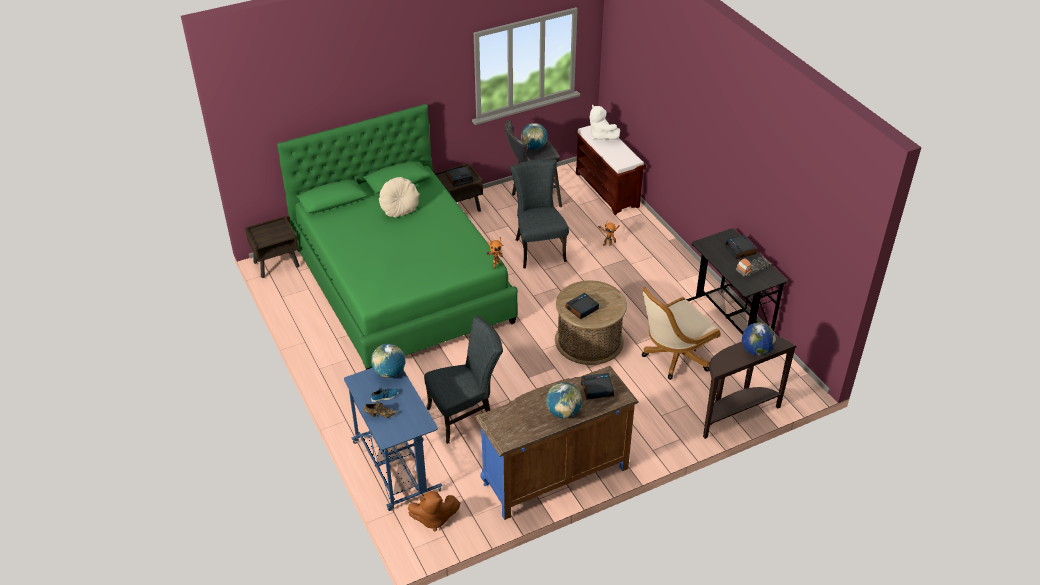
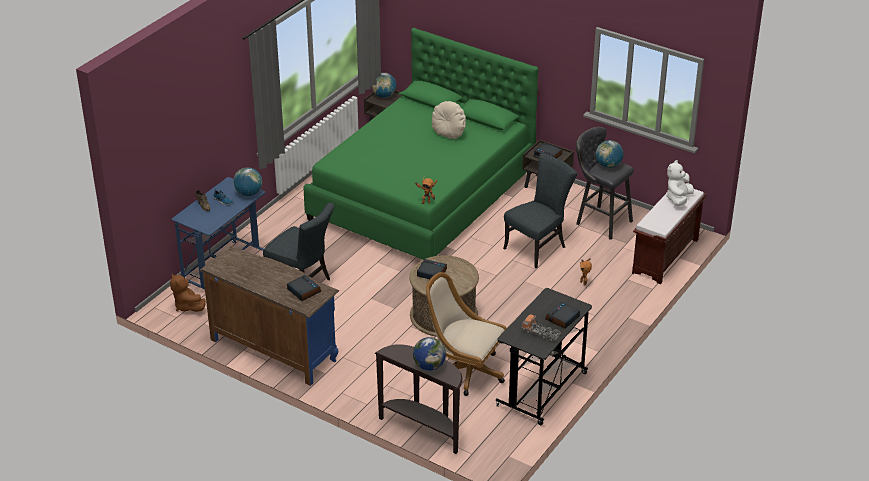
camera: 60 degrees right, 5 degrees down
globe [546,383,582,418] -> globe moved to [372,73,396,98]

